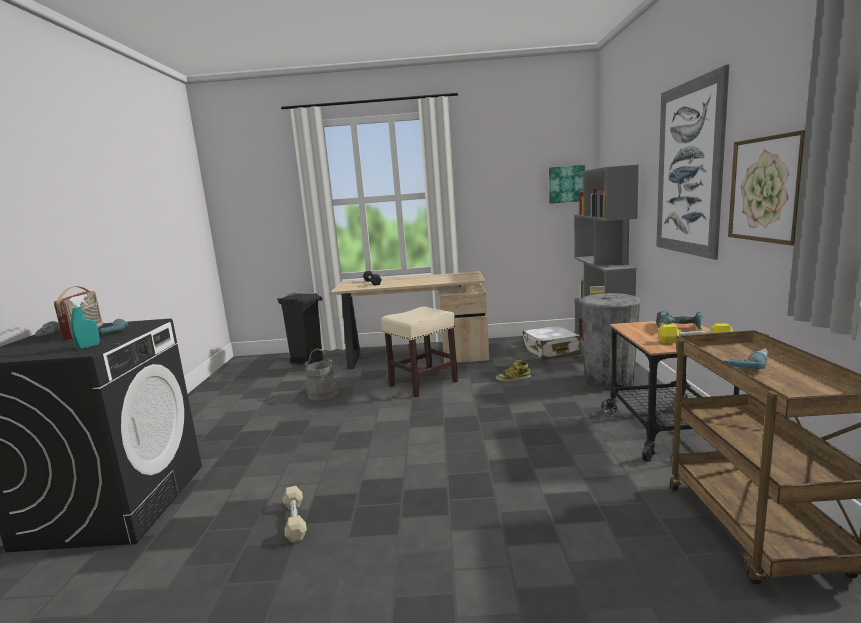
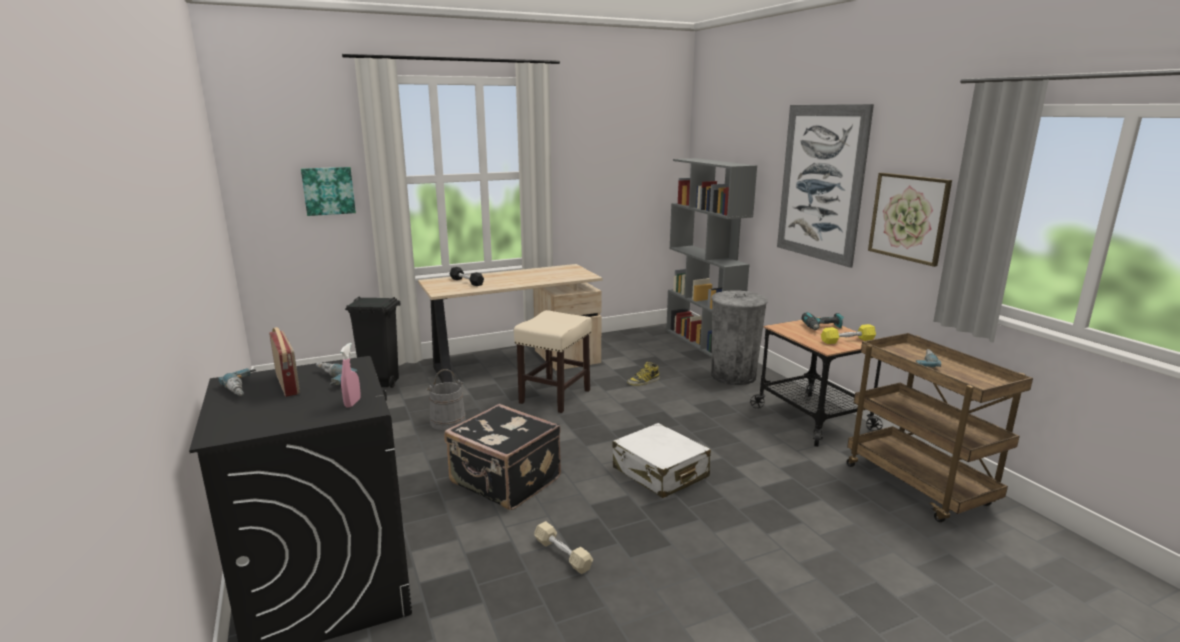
camera: 25 degrees left, 5 degrees up
turquoise spray bottle [69,295,100,349] -> pink spray bottle [340,343,361,407]
white suitcase [523,325,581,360] -> white suitcase moved to [612,423,711,498]
picture [549,165,585,204] -> picture moved to [301,167,356,216]
none -> black suitcase [444,404,561,510]

